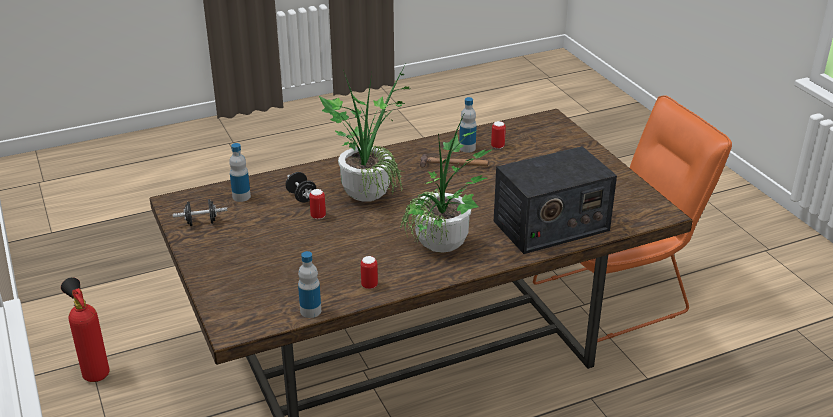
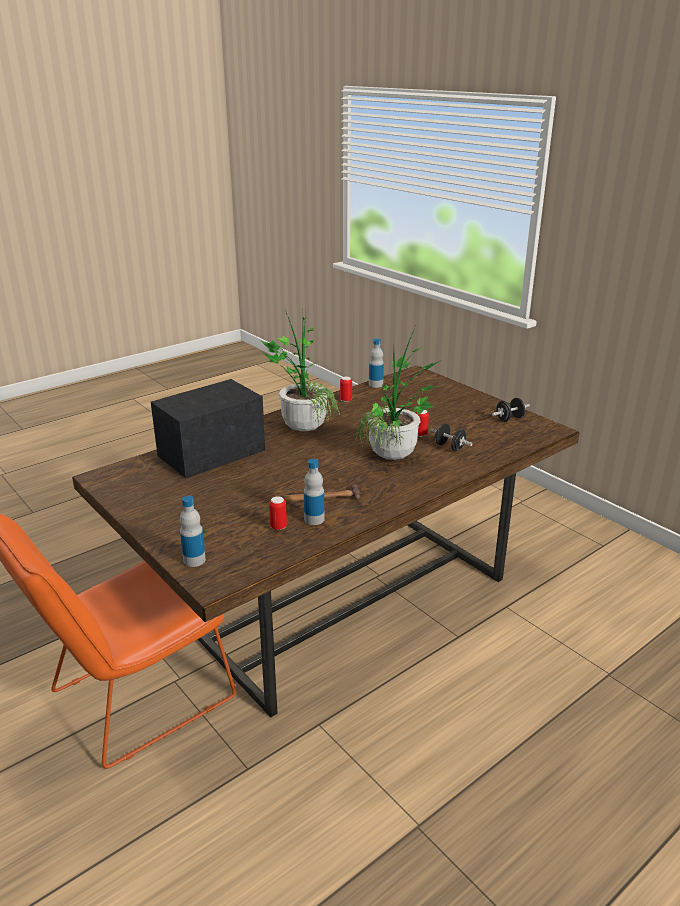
camera: 165 degrees right, 5 degrees down
fire extinguisher [61,277,110,382] -> none
bottle [229,143,251,202] -> bottle moved to [180,496,206,567]

